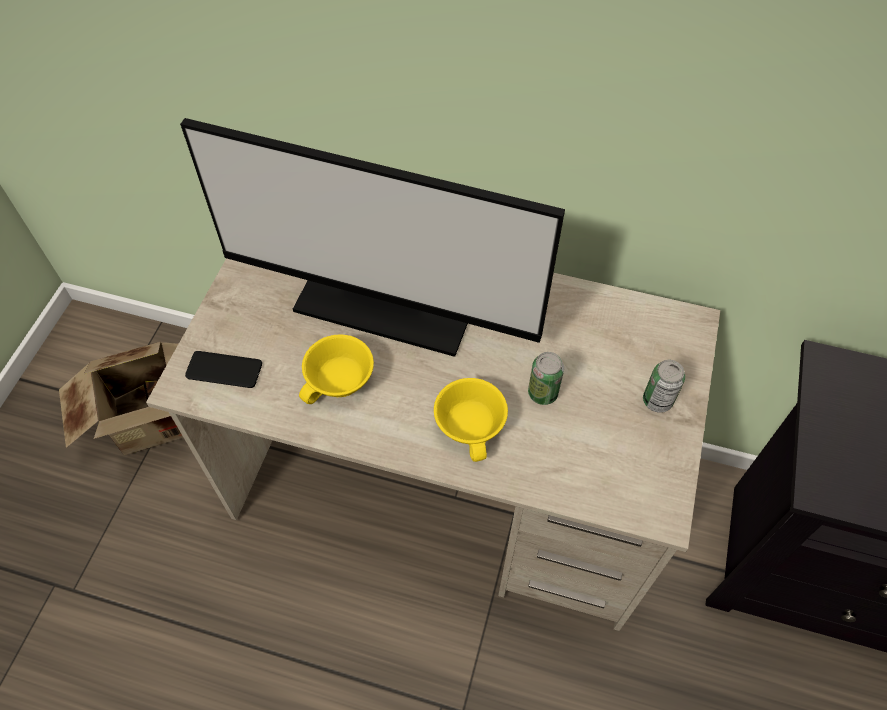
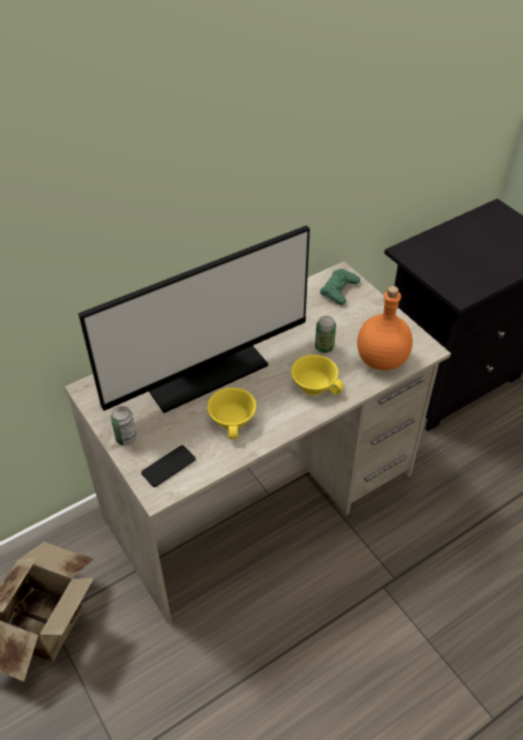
camera: 50 degrees left, 10 degrees down
can [643,360,685,413] -> can moved to [111,406,137,446]
none -> green game controller [320,269,360,305]
none -> orange bottle [357,286,413,370]

